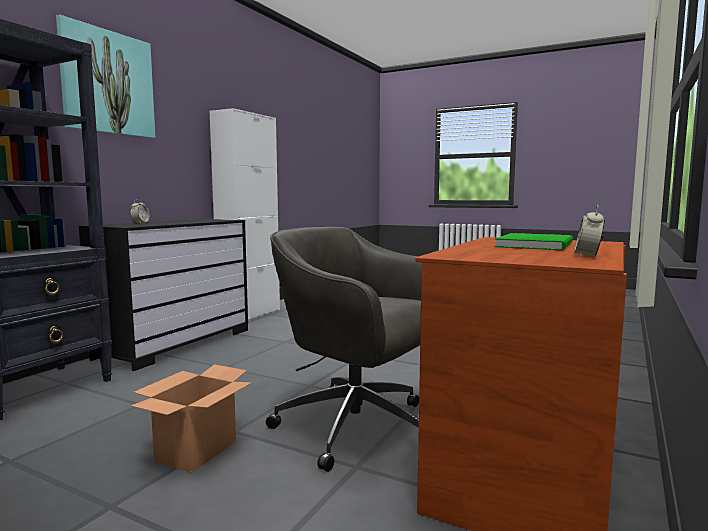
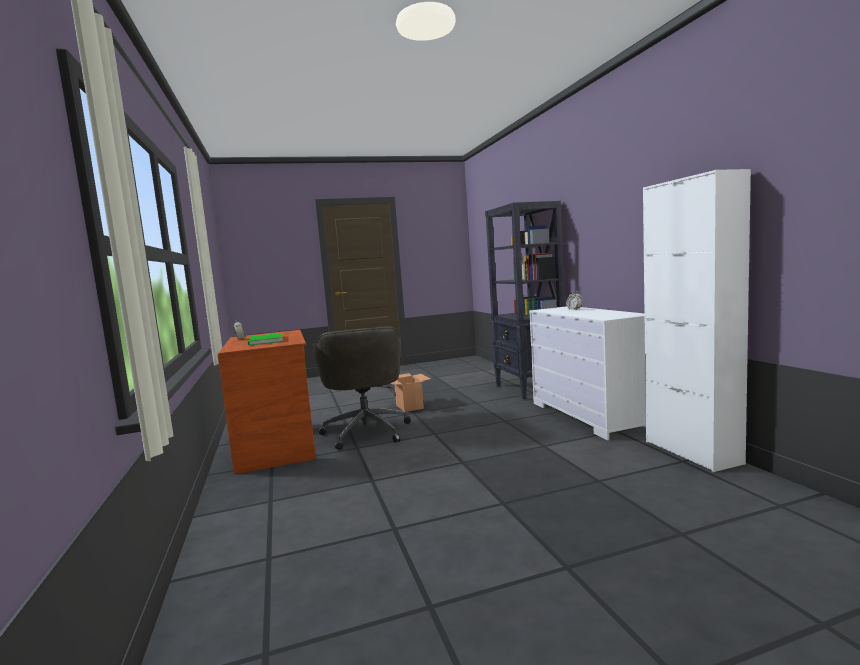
camera: 135 degrees right, 0 degrees up
picture [56,15,155,138] -> none
black dresser [79,219,248,371] -> white dresser [529,306,646,440]
grey office chair [266,227,422,472] -> grey office chair turned 90 degrees clockwise [313,326,411,450]

